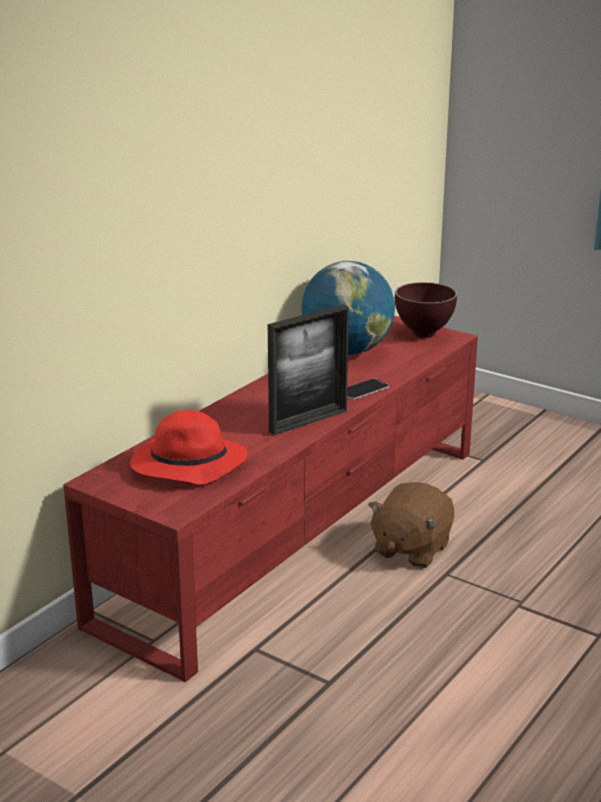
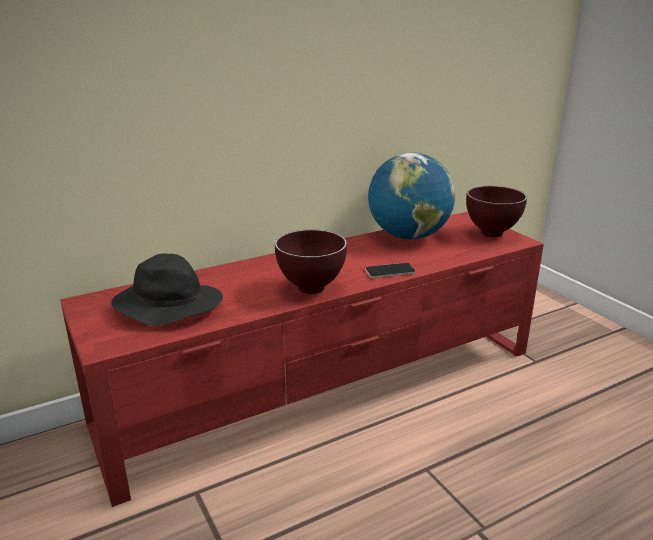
camera: 25 degrees right, 0 degrees up
red hat [130,410,247,484] -> black hat [111,253,223,326]
picture frame [268,305,349,435] -> brown bowl [275,230,347,294]
brown plush toy [368,482,454,568] -> none

